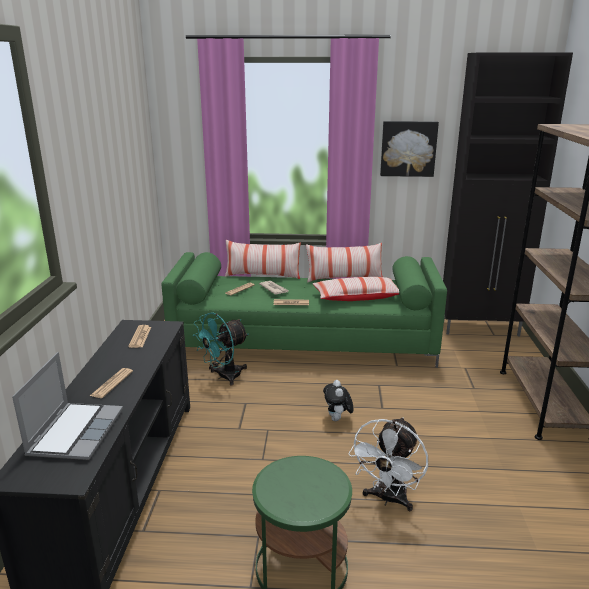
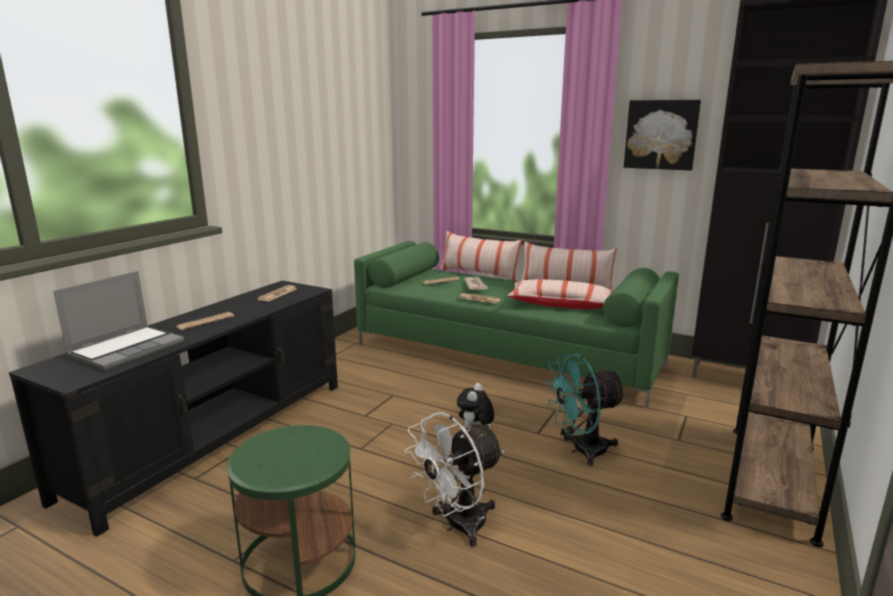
camera: 25 degrees right, 5 degrees down
turquoise fan [193,312,248,385] -> turquoise fan moved to [545,354,627,466]

